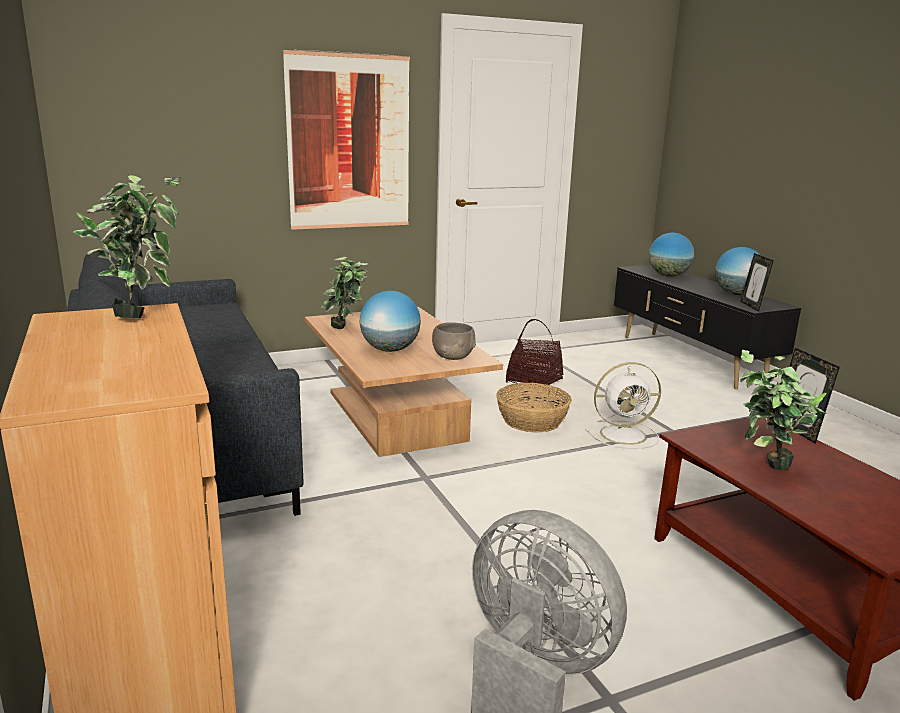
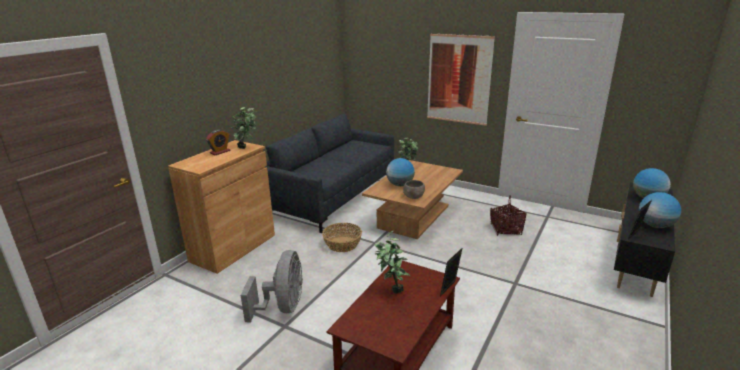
camera: 55 degrees right, 5 degrees up
basket [496,383,572,433] -> basket moved to [322,223,362,252]
white fan [586,362,661,449] -> none
none -> alarm clock [206,130,230,155]

